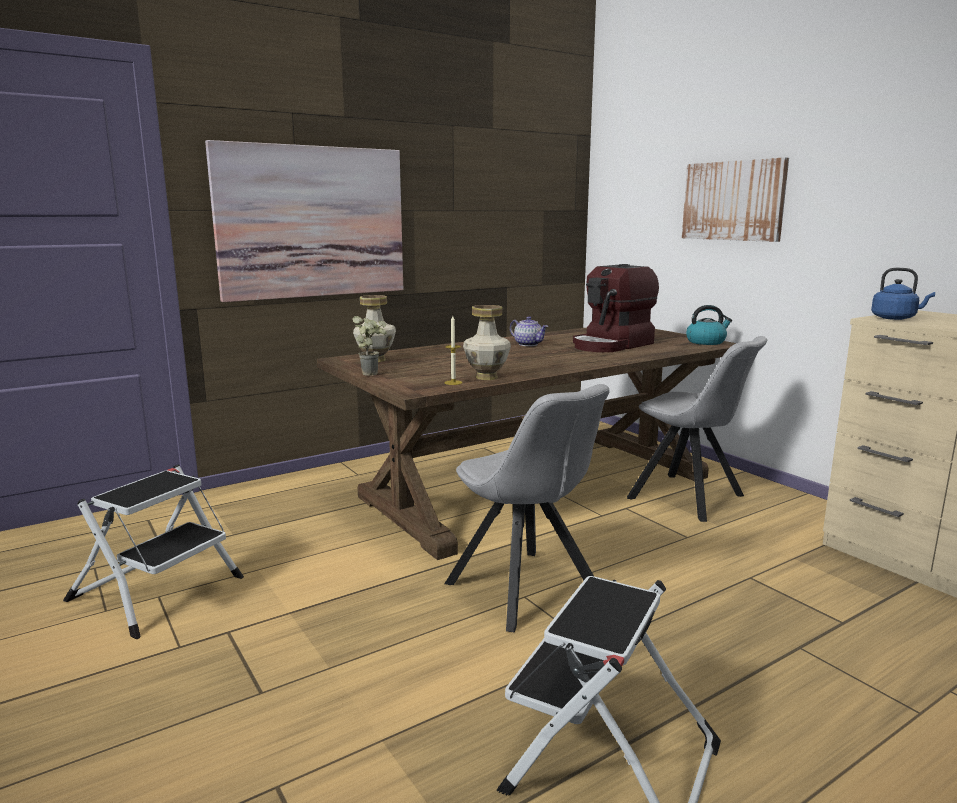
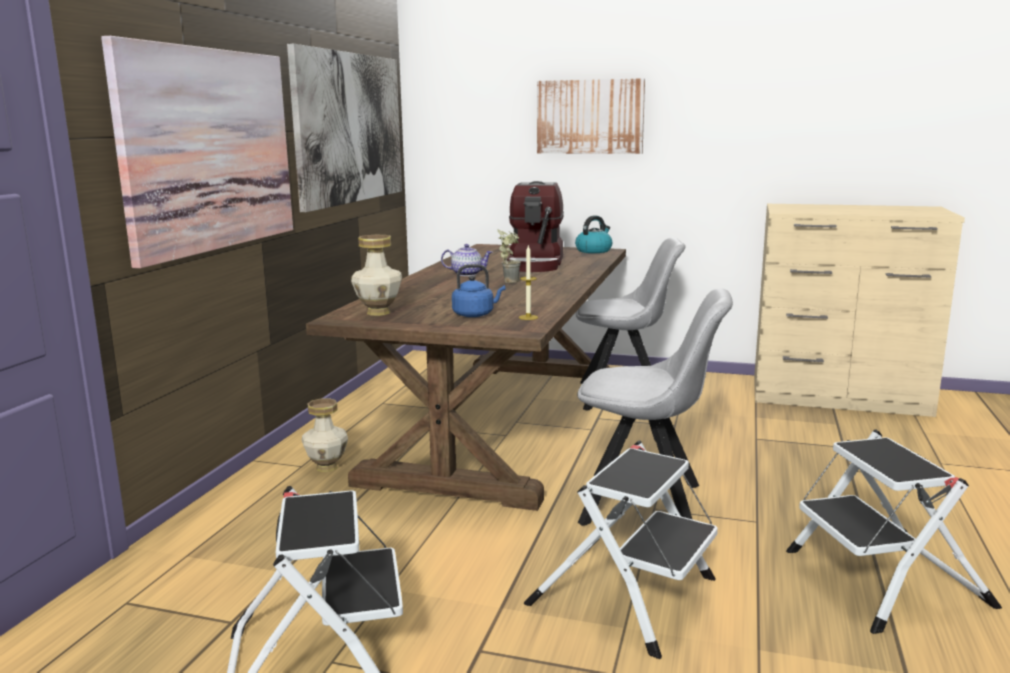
camera: 40 degrees left, 0 degrees up
potted plant [353,316,387,376] -> potted plant moved to [497,229,521,283]
vase [463,305,511,380] -> vase moved to [302,398,348,472]
blue kettle [871,268,935,320] -> blue kettle moved to [452,264,506,317]
none -> picture [287,44,402,212]
none -> step ladder [524,441,718,659]

